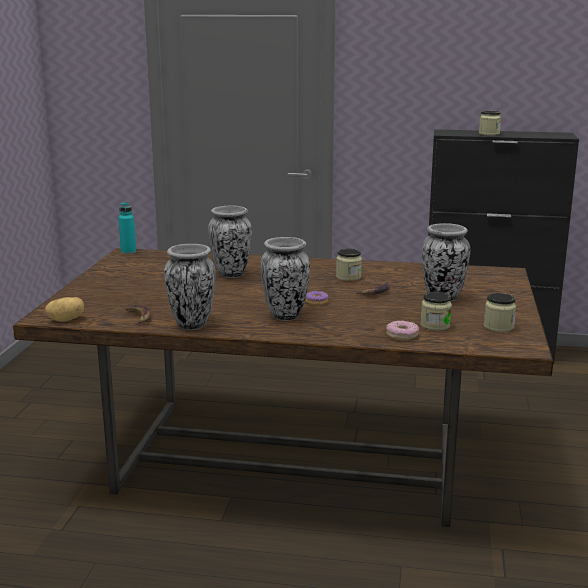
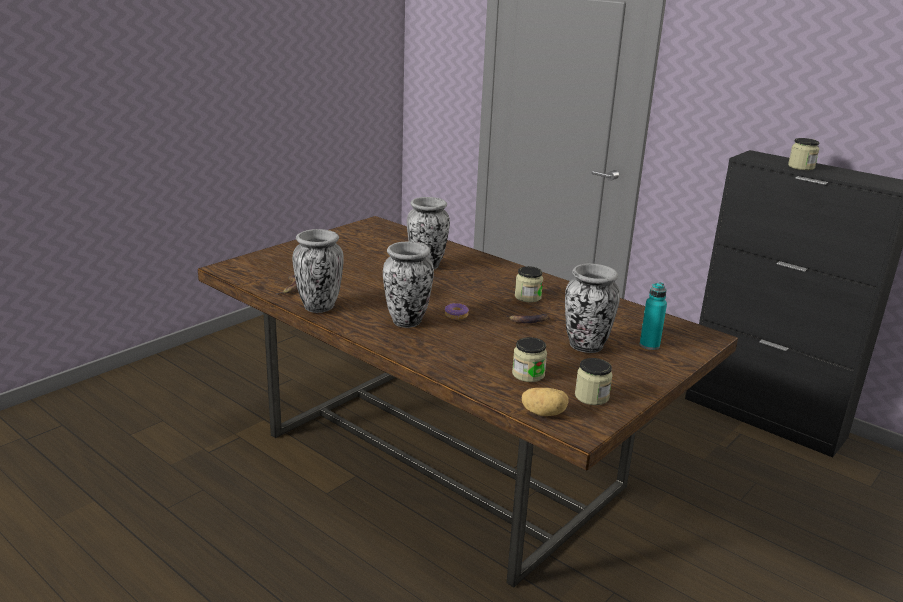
camera: 30 degrees right, 5 degrees up
potato [45,297,84,322] -> potato moved to [522,388,569,416]
turquoise bottle [118,202,136,254] -> turquoise bottle moved to [640,282,667,350]
donut [386,320,419,340] -> none

